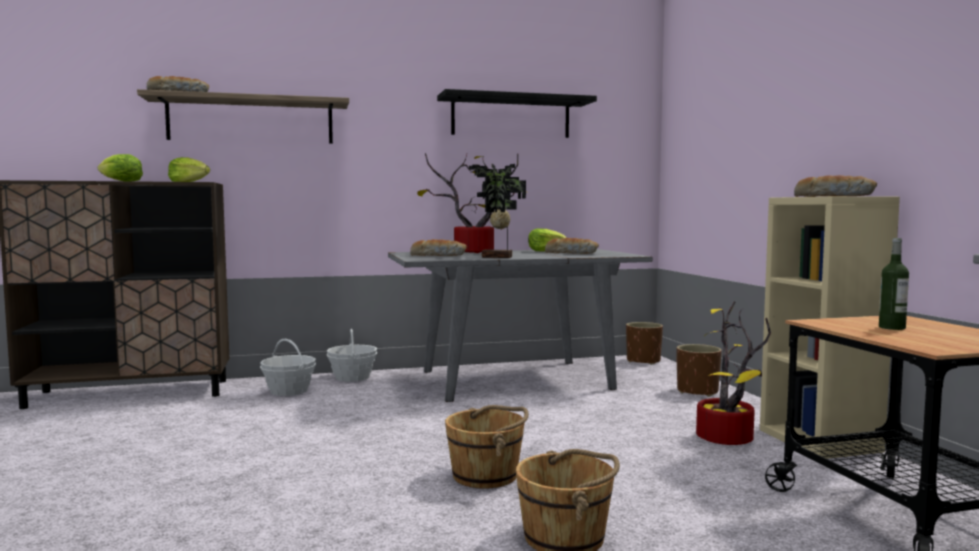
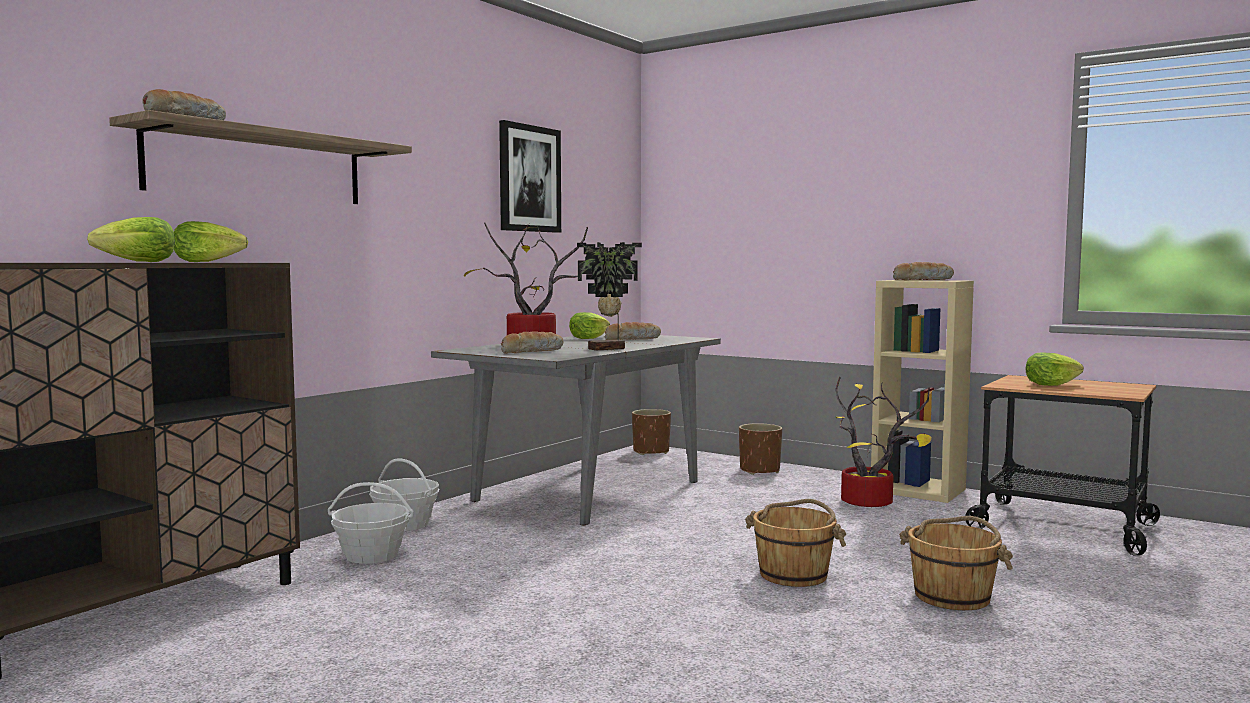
camera: 40 degrees left, 0 degrees up
black shelf [437,89,597,138] -> picture [499,120,561,233]
bottle [879,238,909,330] -> lettuce [1026,353,1084,386]

